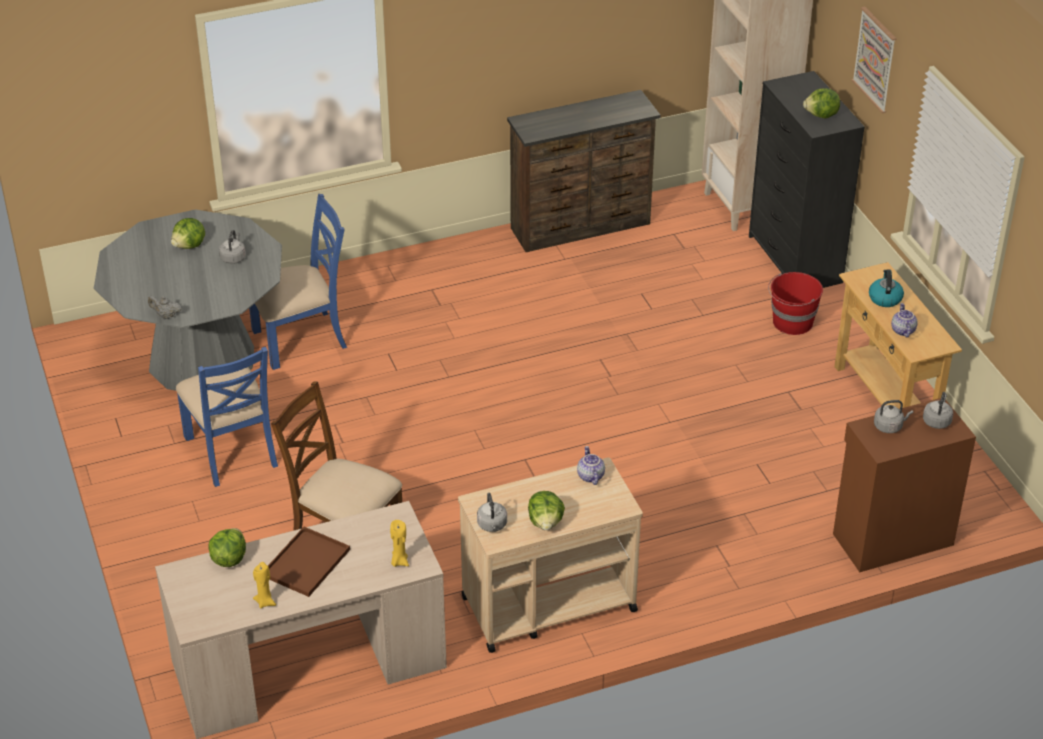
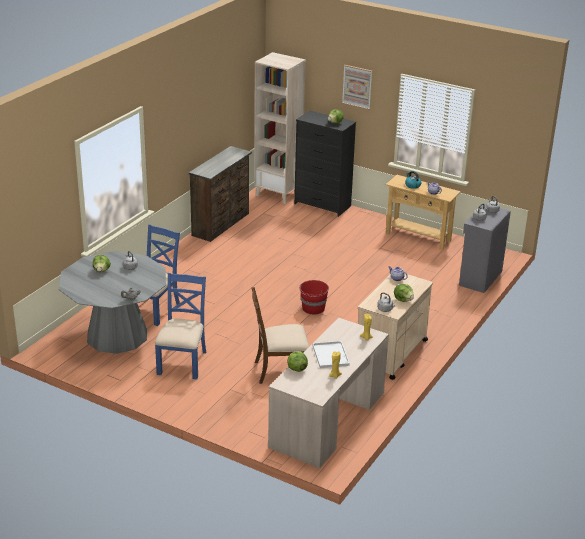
camera: 40 degrees left, 10 degrees down
blue chair [176,346,278,487] -> blue chair turned 105 degrees counterclockwise [155,273,206,379]
brown tray [268,527,350,597] -> white tray [312,341,350,368]
red bucket [768,272,823,335] -> red bucket moved to [299,280,329,315]
brown cabinet [833,398,976,572] -> grey cabinet [459,204,511,293]

